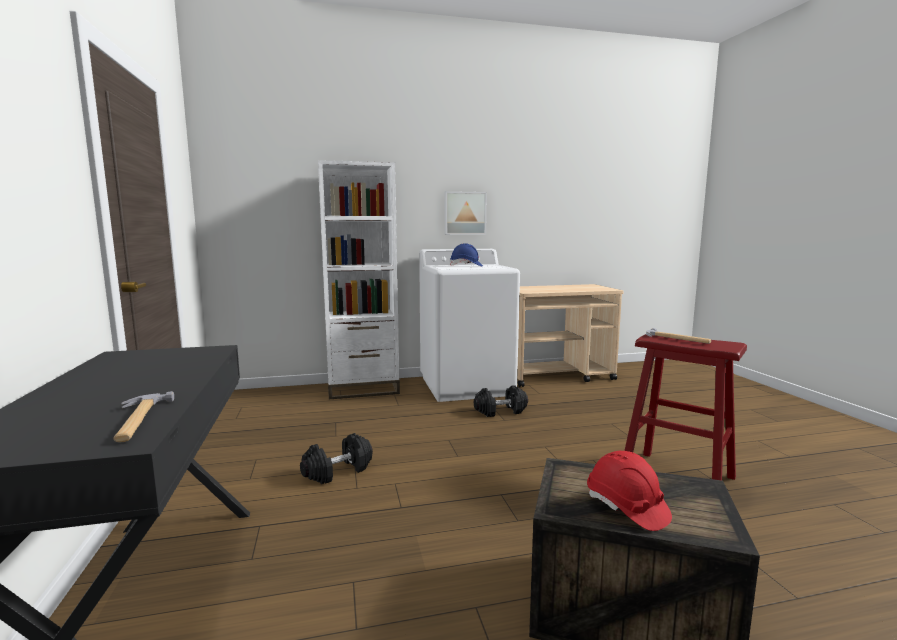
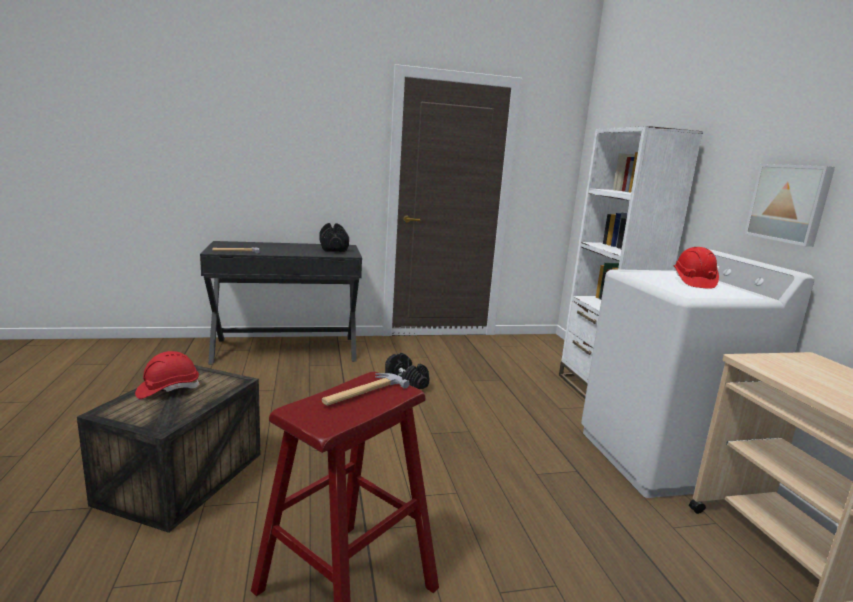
camera: 90 degrees right, 5 degrees up
blue hard hat [450,243,483,266] -> red hard hat [674,247,719,289]
black dumbbell [474,385,528,417] -> black dumbbell moved to [319,223,349,252]

